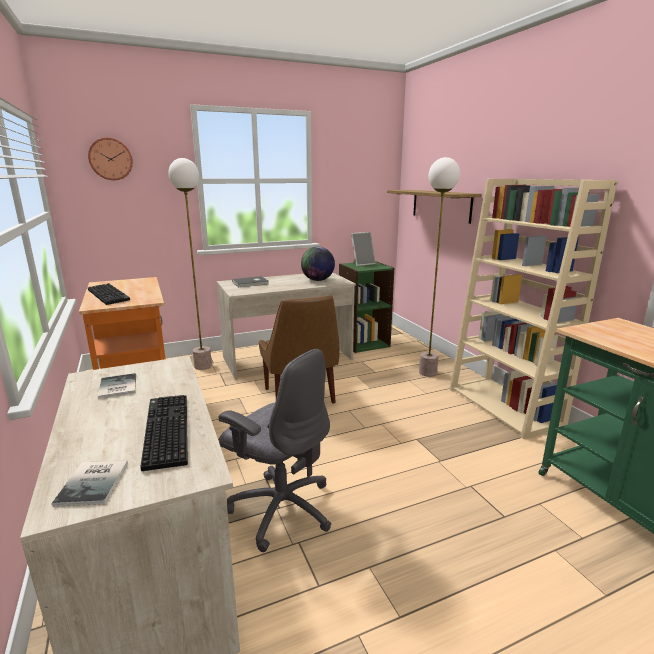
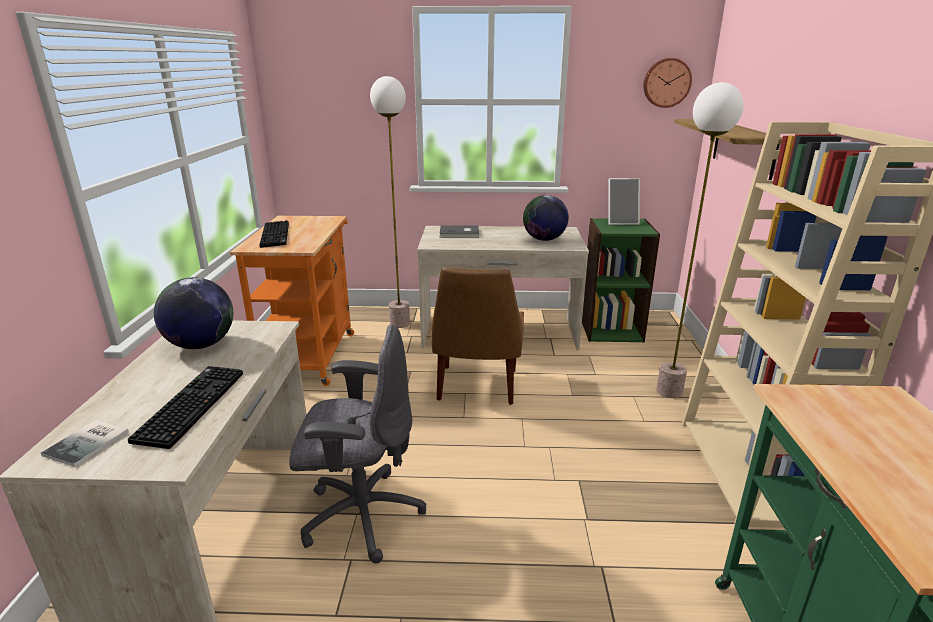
camera: 25 degrees right, 5 degrees up
wall clock [88,138,133,180] -> wall clock moved to [644,58,692,108]
book [98,373,136,399] -> globe [154,277,233,349]
grey office chair [219,349,331,552] -> grey office chair turned 60 degrees counterclockwise [289,324,426,564]

